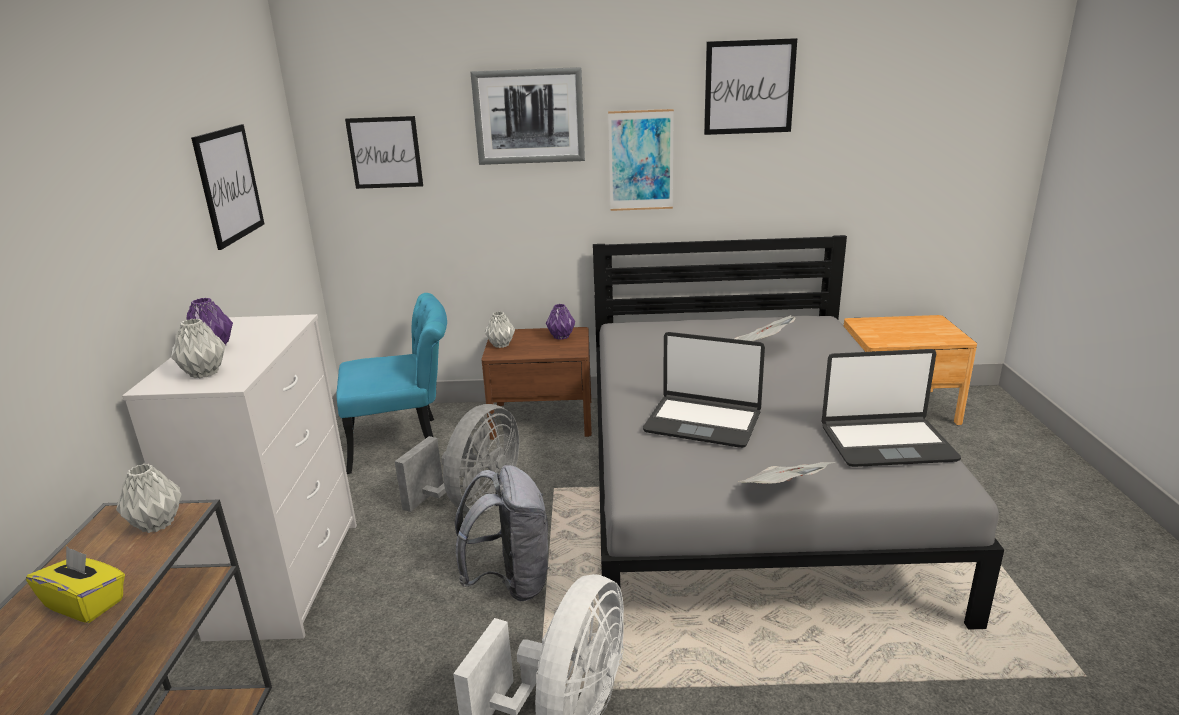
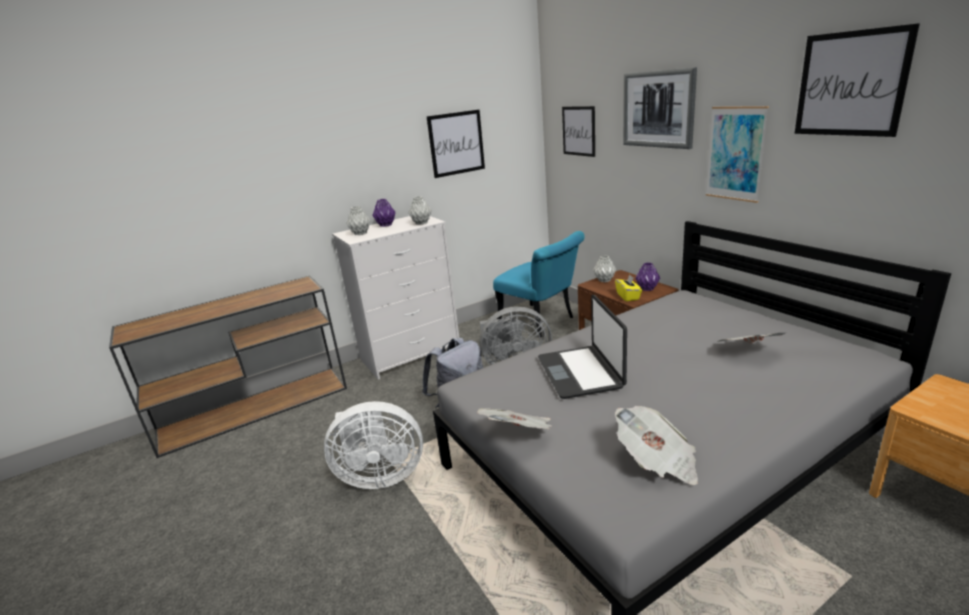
camera: 60 degrees right, 0 degrees up
yellow tissue box [26,546,125,623] -> yellow tissue box moved to [615,274,642,302]
grey vase [116,464,182,533] -> grey vase moved to [408,196,431,225]
laptop [822,349,961,467] -> newspaper [615,406,698,485]

